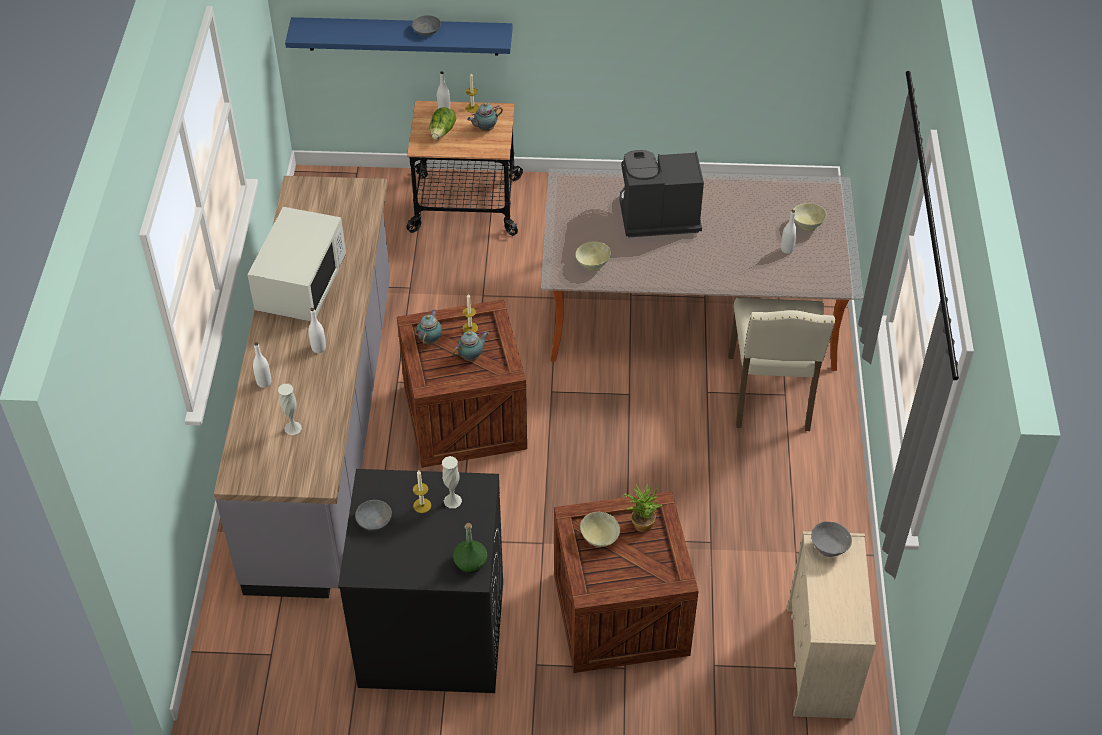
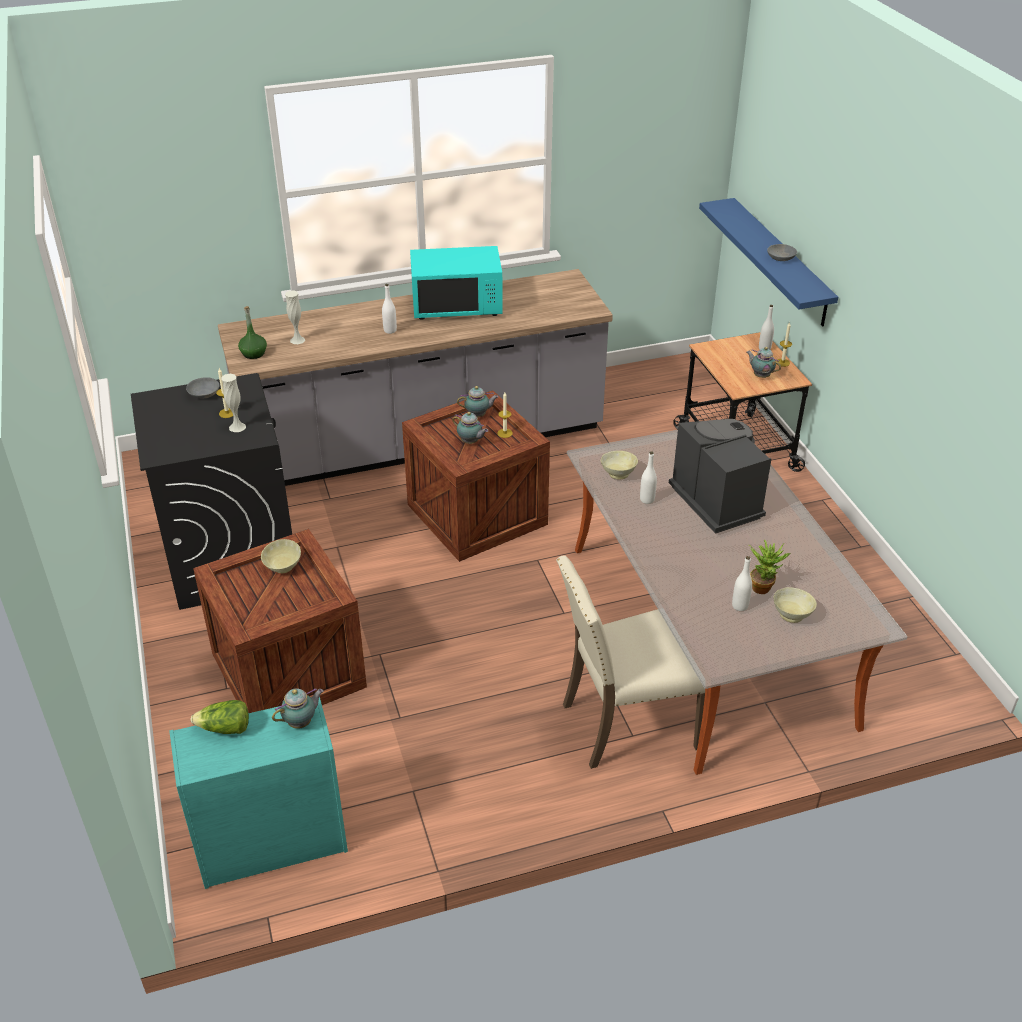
camera: 70 degrees right, 10 degrees down
white microwave [247,207,346,321] -> turquoise microwave [410,246,503,320]
white bottle [253,342,271,388] -> white bottle moved to [640,451,657,504]
lettuce [430,107,456,139] -> lettuce moved to [190,700,249,734]
green bottle [453,523,487,573] -> green bottle moved to [238,306,267,359]
potted plant [623,482,662,532] -> potted plant moved to [749,539,790,594]
beige dresser [787,531,876,719] -> turquoise dresser [169,696,348,889]
grey bowl [811,521,852,557] -> teapot [272,688,324,729]

